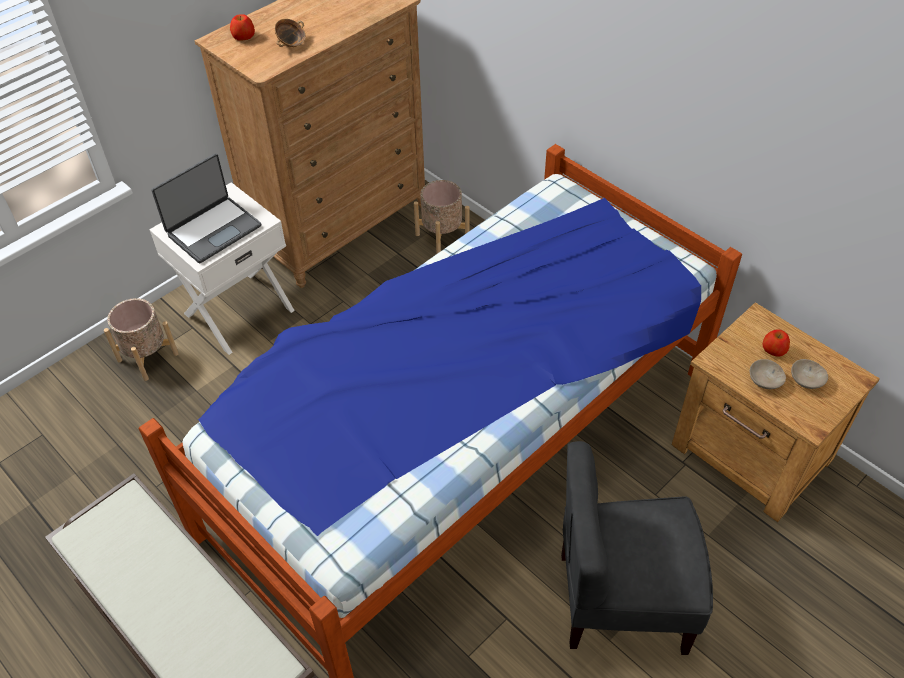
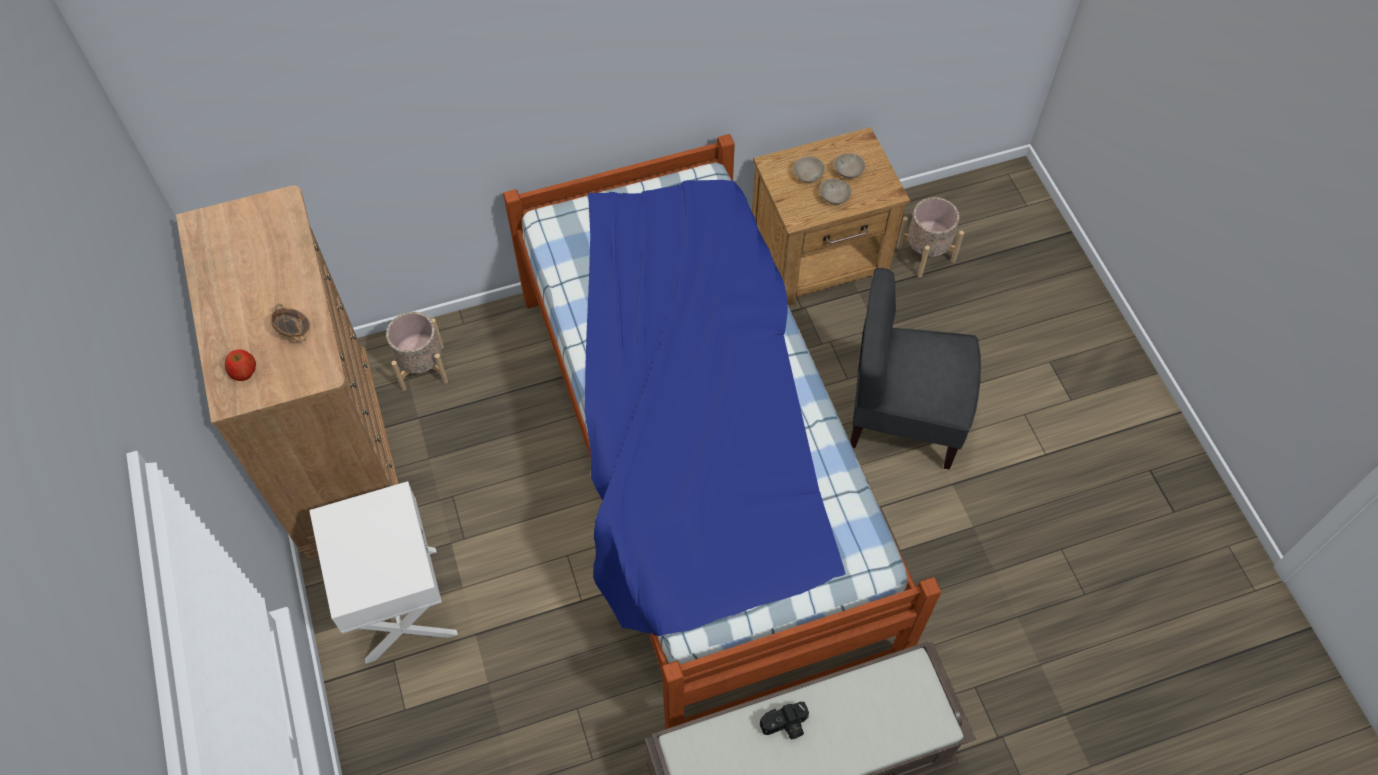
camera: 65 degrees left, 10 degrees up
beige planter [104,298,179,381] -> beige planter moved to [897,197,964,278]
laptop [151,153,261,263] -> none
grey chair [561,441,713,655] -> grey chair turned 75 degrees clockwise [850,268,981,470]
apple [762,329,790,357] -> beige bowl [793,157,825,183]
none -> camera [760,702,809,739]

